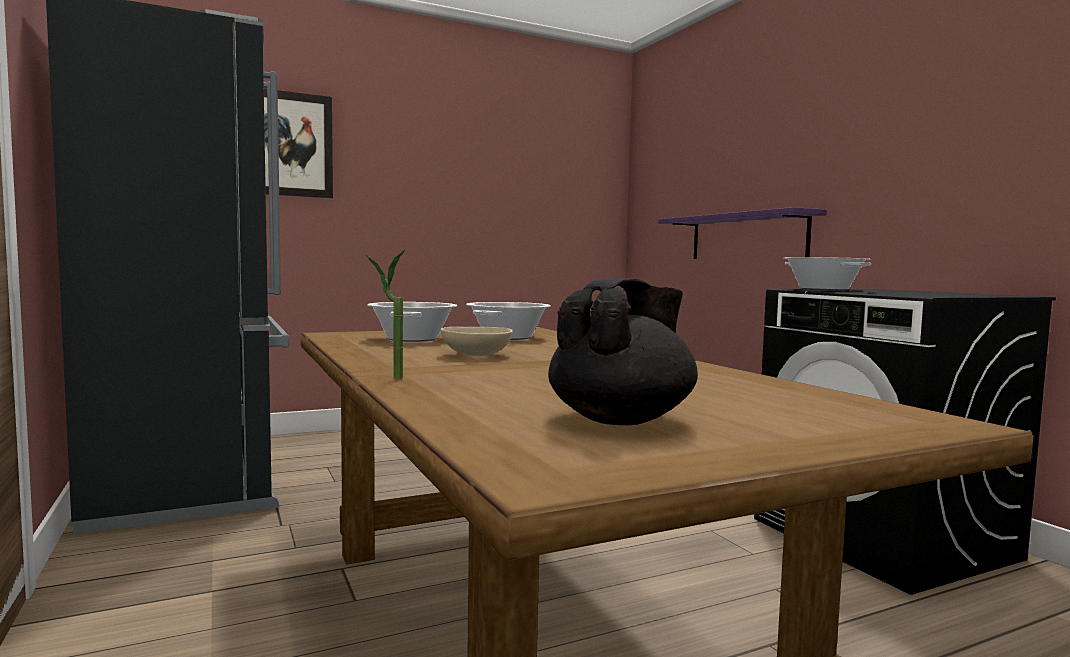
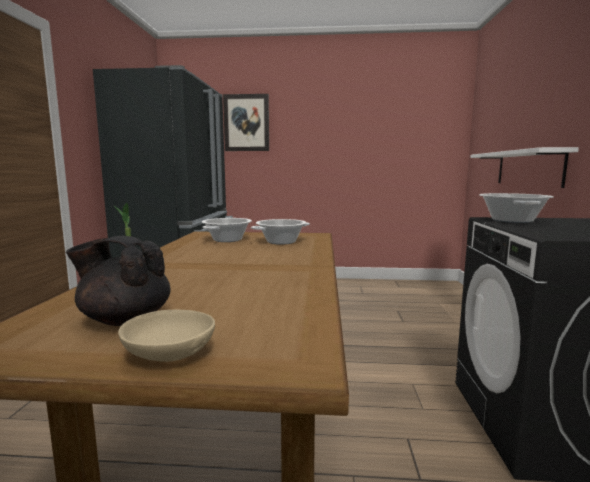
camera: 30 degrees right, 5 degrees up
beige bowl [441,327,513,356] -> beige bowl moved to [118,310,215,362]
black teapot [548,278,698,425] -> black teapot turned 150 degrees counterclockwise [66,236,170,326]
purple shelf [658,207,827,259] -> white shelf [470,147,579,188]

